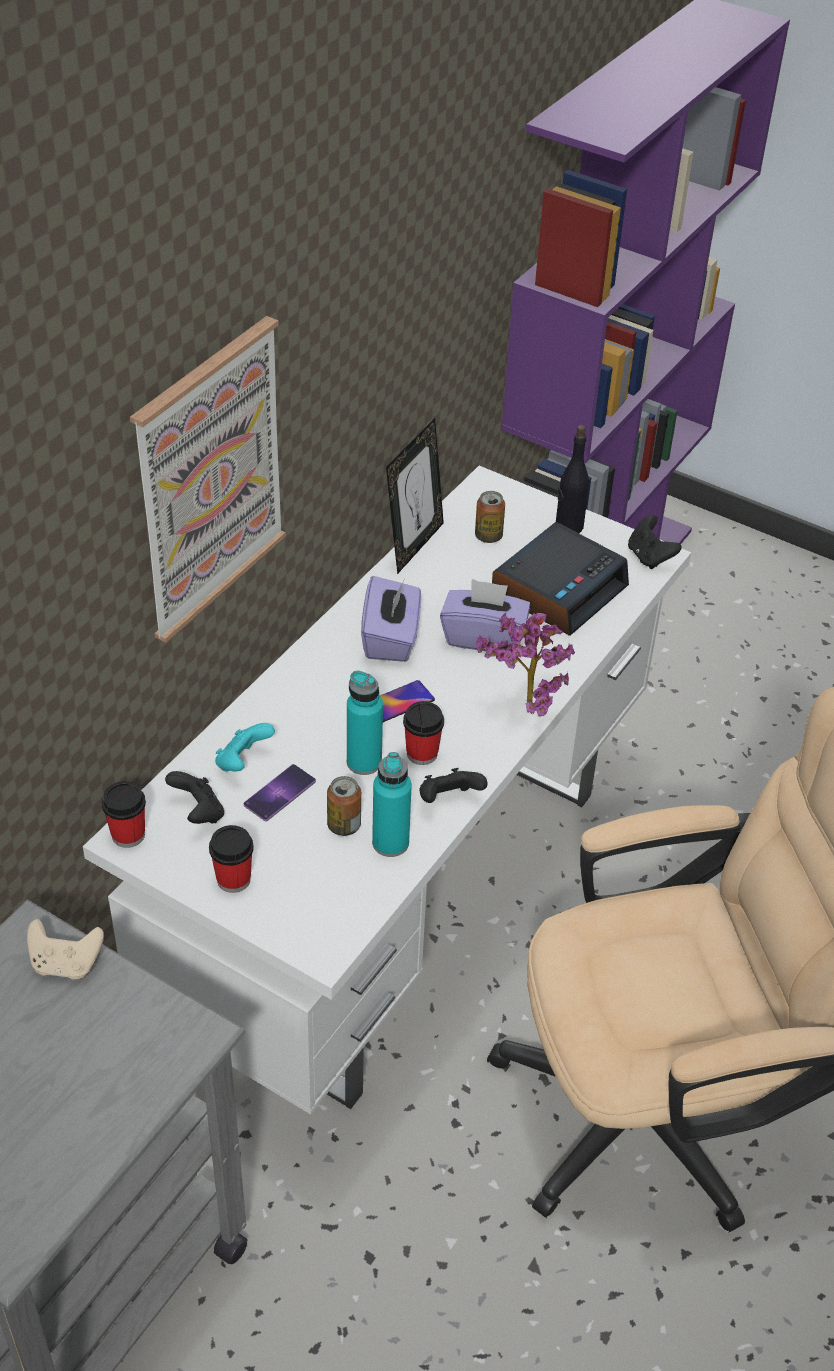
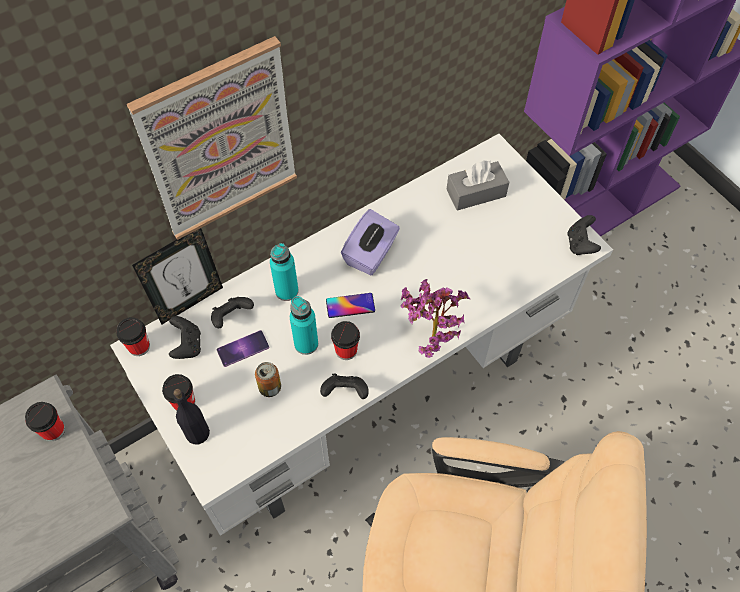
camera: 25 degrees right, 15 degrees up
beige game controller [27,919,104,979] -> cup [25,402,65,441]
turquoise game controller [215,723,275,772] -> black game controller [211,297,254,328]
turquoise bottle [372,752,412,857] -> turquoise bottle moved to [270,243,299,301]
picture frame [386,418,444,574] -> picture frame moved to [132,228,223,324]
purple tissue box [440,579,531,651] -> none
can [475,491,505,543] -> grey tissue box [446,160,509,211]
alarm clock [492,522,629,636] -> none
black bottle [556,425,589,533] -> black bottle moved to [173,389,210,444]

